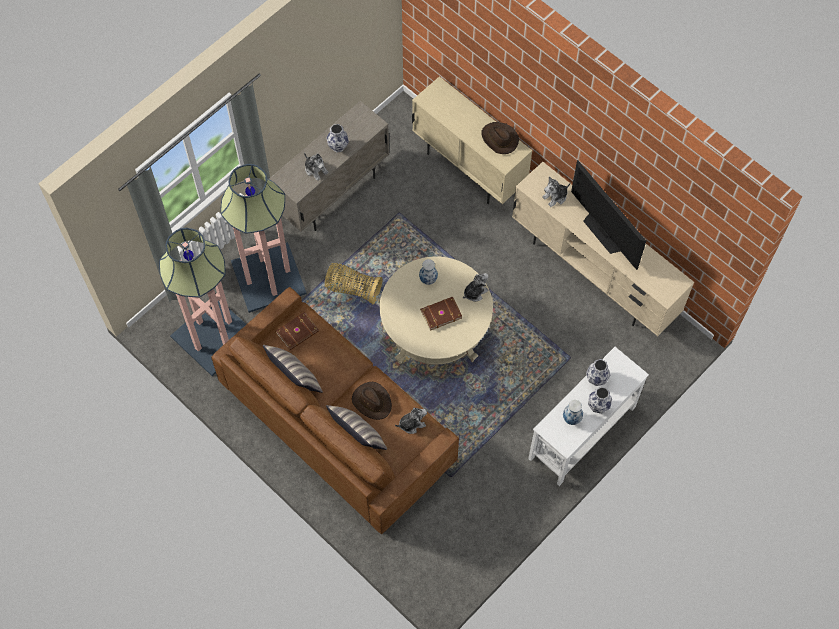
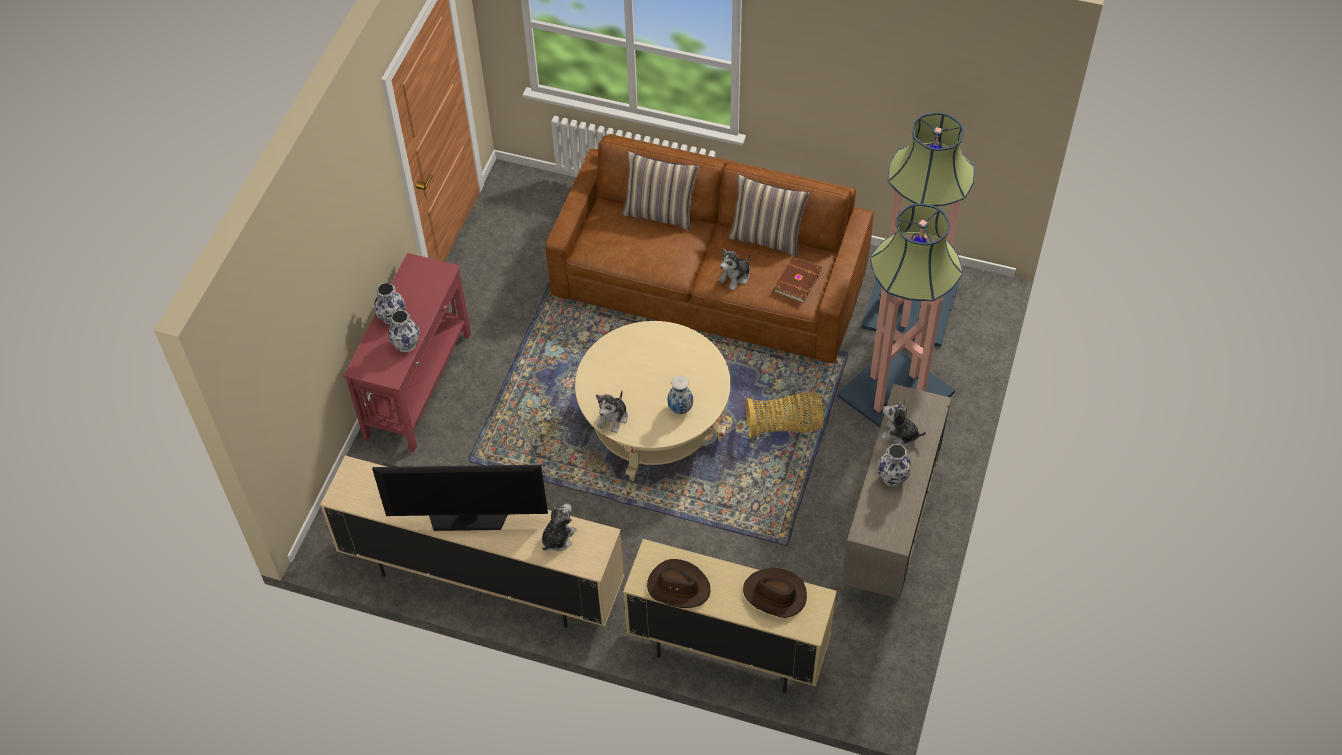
camera: 155 degrees right, 10 degrees down
brown hat [352,382,392,420] -> brown hat moved to [743,568,807,618]
plush toy [395,408,427,434] -> plush toy moved to [718,248,751,291]
brown book [420,296,462,331] -> none
white console table [528,347,649,486] -> red console table [343,253,471,452]
vase [563,400,583,425] -> none
television [571,160,646,270] -> television turned 150 degrees clockwise [372,465,548,531]

